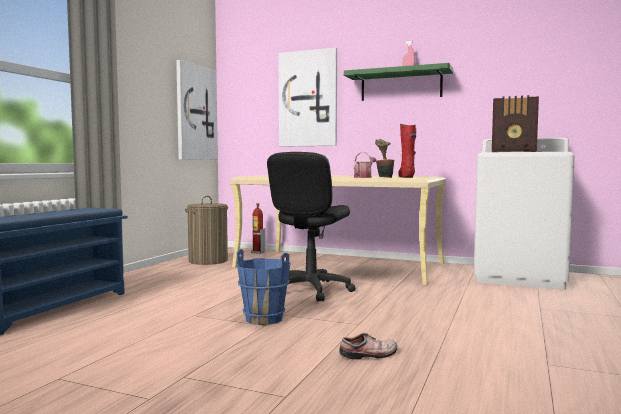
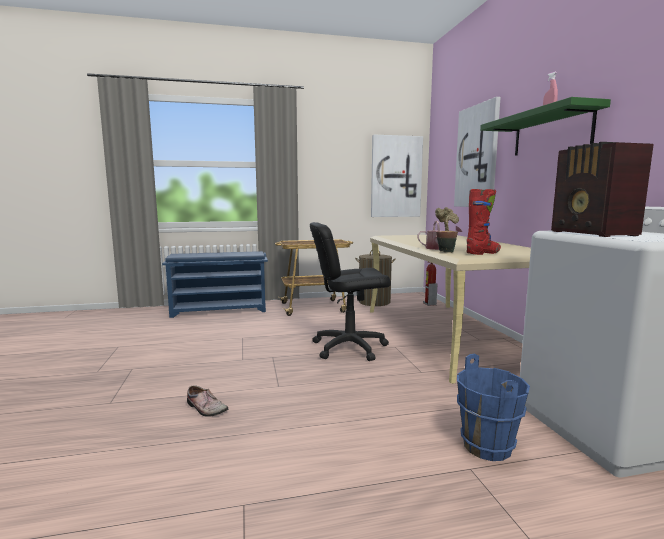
camera: 55 degrees right, 5 degrees up
blue bucket [237,249,291,325] -> blue bucket moved to [457,354,530,461]
none -> cart [275,240,353,316]

